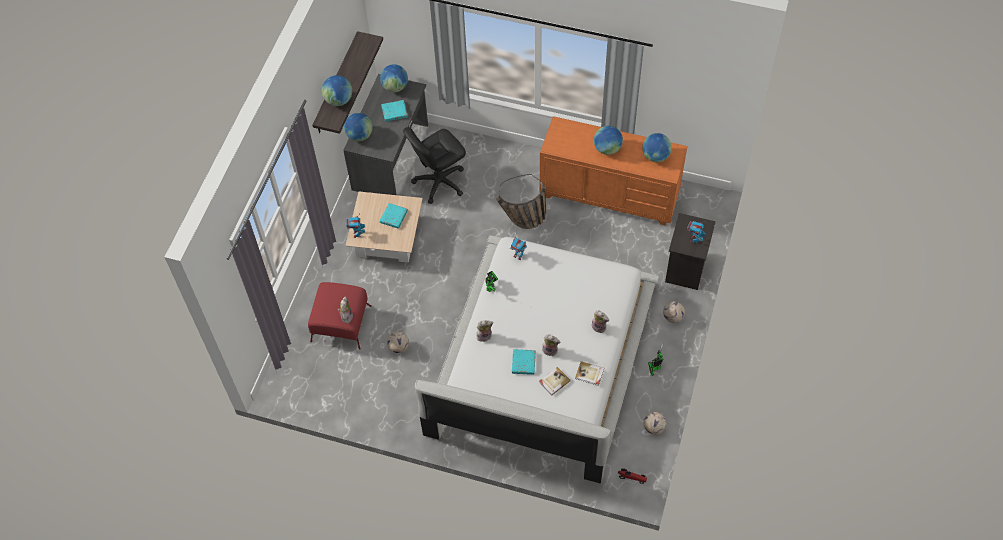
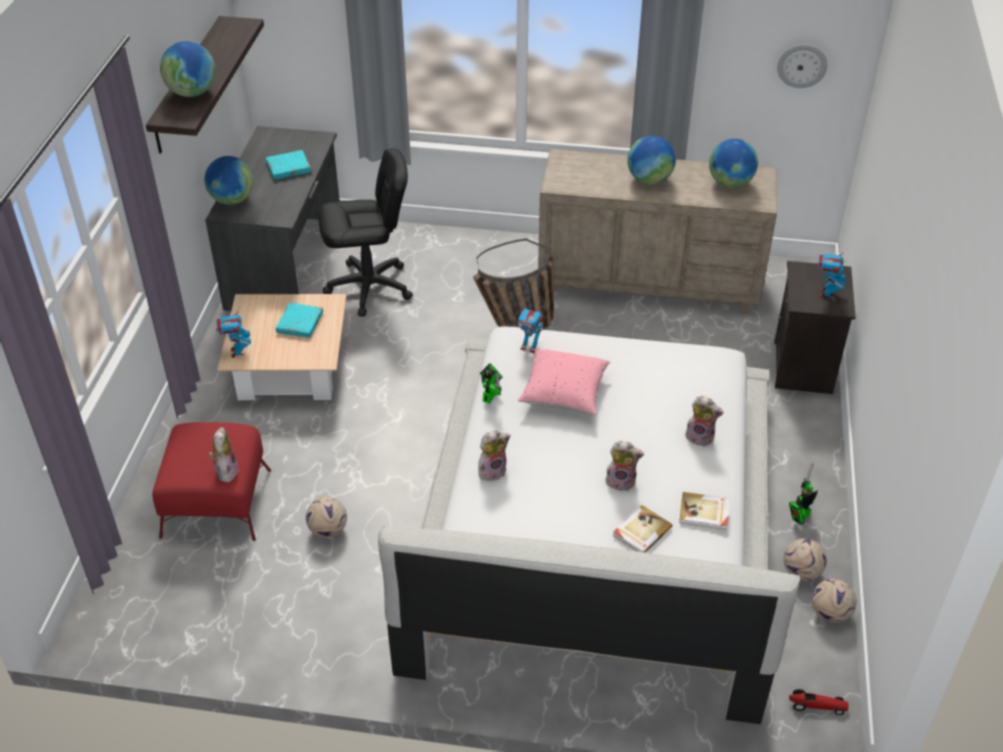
camera: 10 degrees left, 15 degrees down
globe [380,64,408,92] -> none
black office chair [403,127,466,204] -> black office chair turned 150 degrees counterclockwise [319,148,413,317]
turquoise book [512,349,536,375] -> none
orange dresser [540,116,688,226] -> beige dresser [538,149,777,313]
football [663,301,685,323] -> football moved to [783,538,827,581]
none -> pink pillow [518,349,610,415]
none -> wall clock [777,45,828,88]

